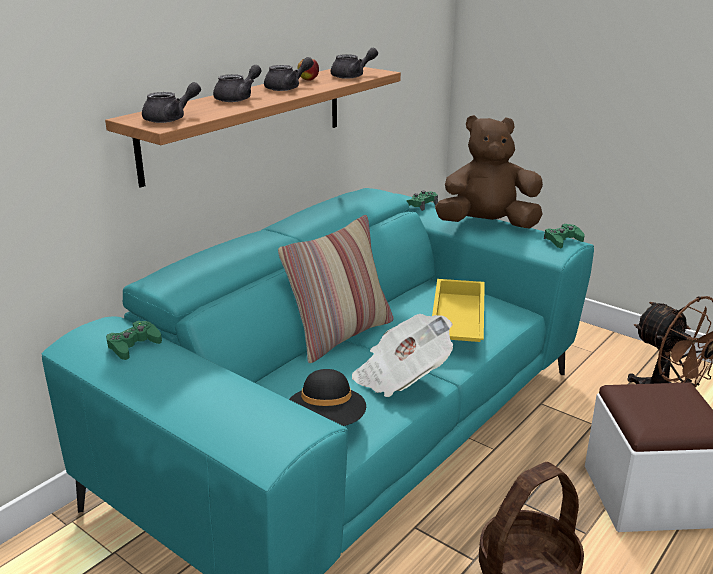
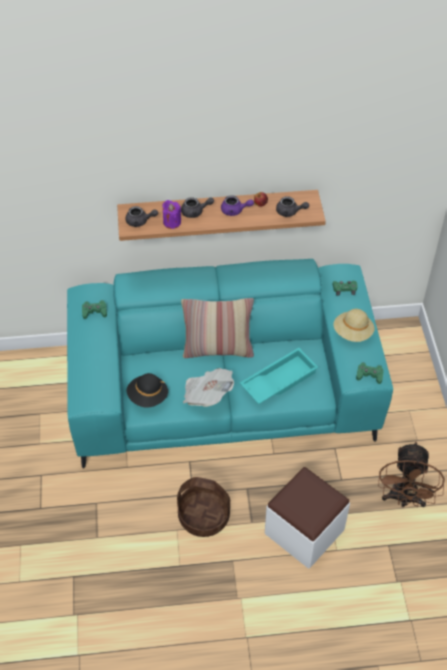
camera: 45 degrees right, 25 degrees up
grey teapot [264,57,314,91] -> purple teapot [221,195,254,216]
yellow tray [432,279,485,342] -> turquoise tray [240,348,318,404]
brown plush toy [435,115,543,228] -> beige hat [334,309,375,342]
none -> purple candle [162,200,181,229]

